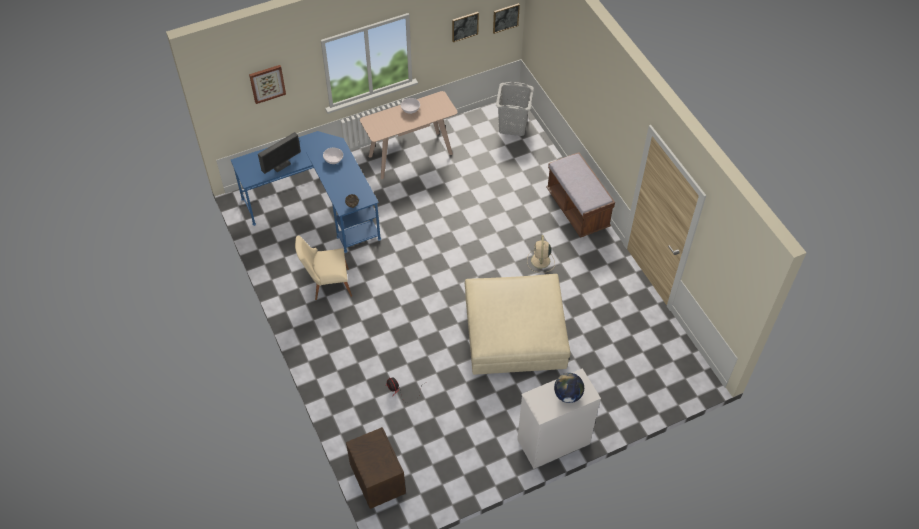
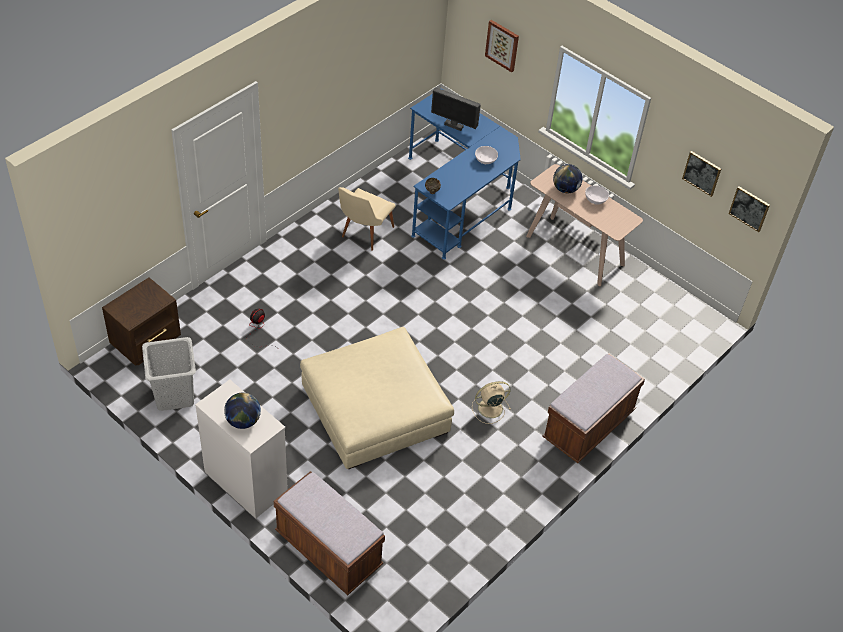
camera: 65 degrees right, 5 degrees down
beige chair [295,235,352,300] -> beige chair turned 120 degrees counterclockwise [338,187,396,251]
grey laundry basket [496,82,534,136] -> grey laundry basket moved to [142,337,196,411]
none -> brown bench [274,471,385,595]
none -> globe [553,164,583,193]

